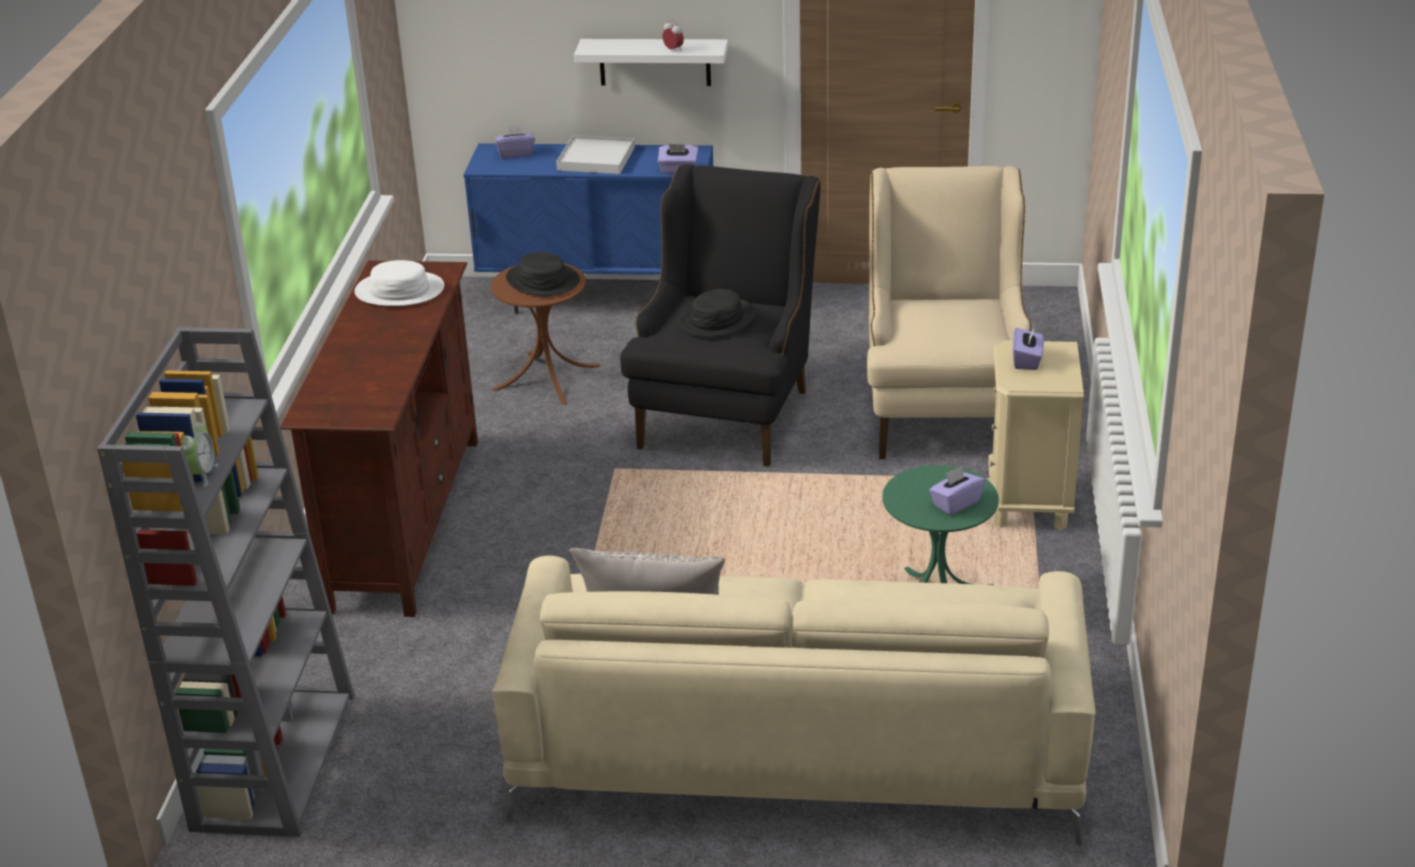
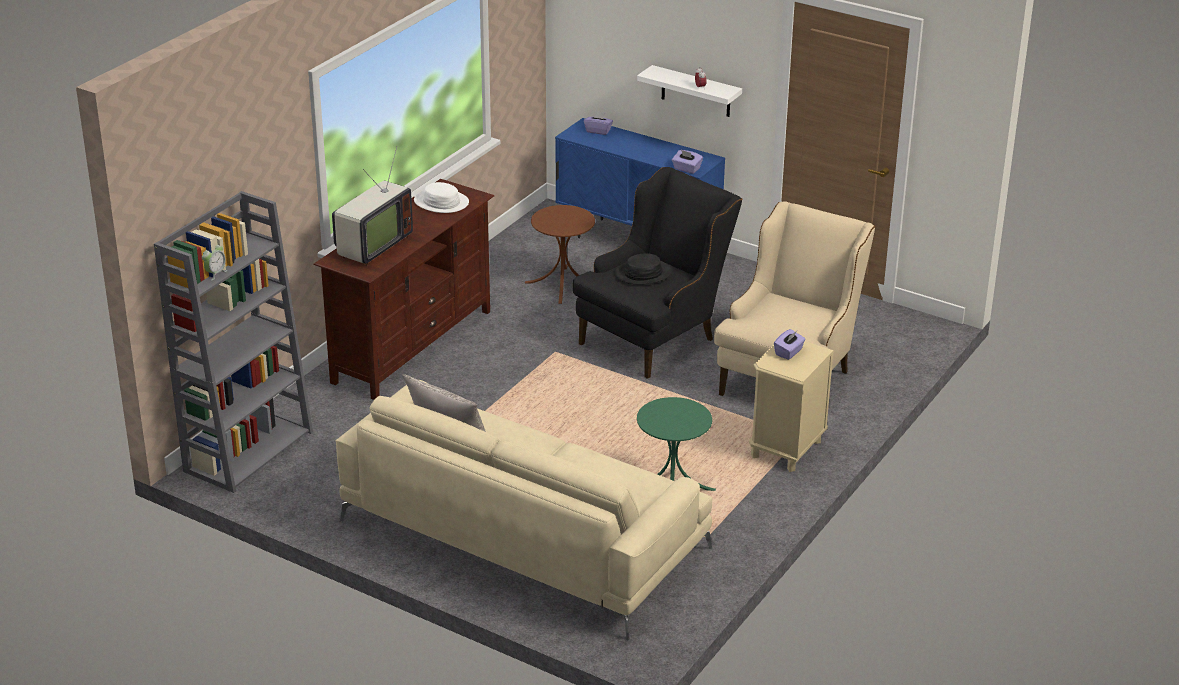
camera: 25 degrees right, 0 degrees up
black hat [506,252,580,296] -> none
white tray [556,135,635,174] -> none
purple tissue box [929,466,985,515] -> none
none -> television [332,147,413,266]

